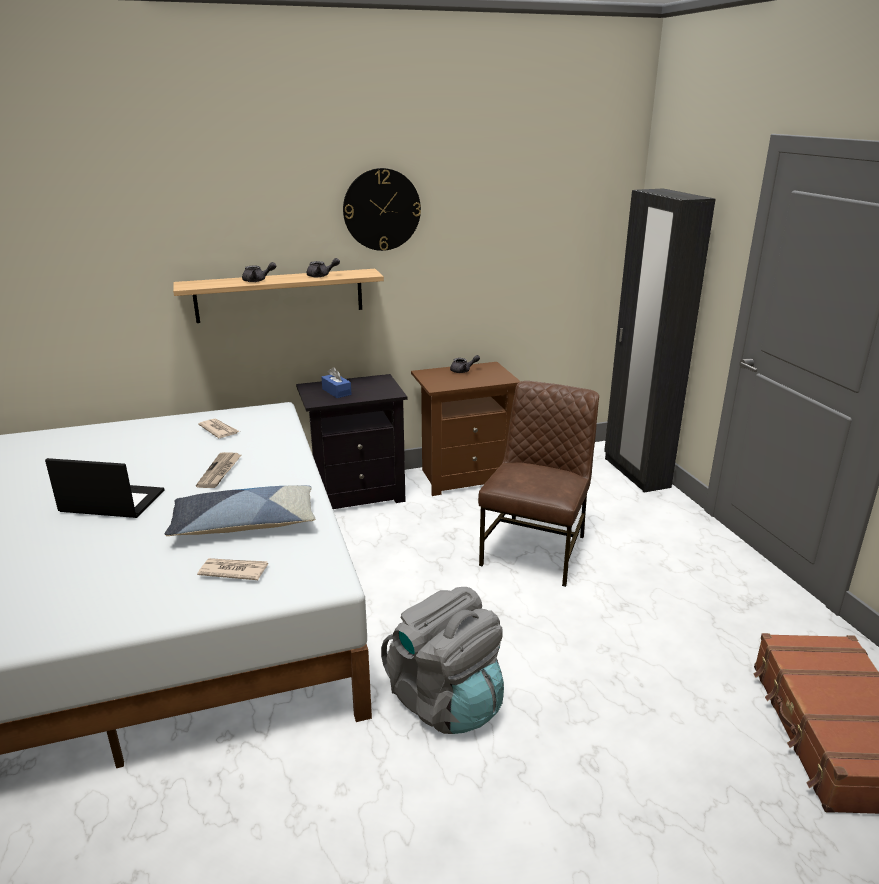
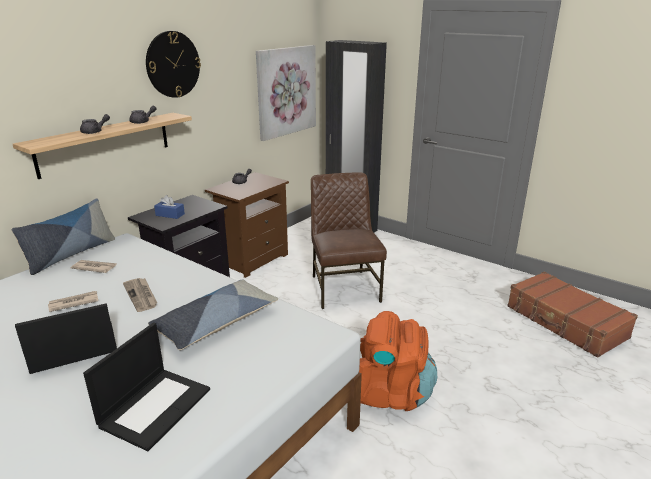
camera: 35 degrees left, 0 degrees up
newspaper [197,558,268,580] -> newspaper moved to [48,291,98,312]
grey backpack [381,587,504,734] -> orange backpack [359,311,437,411]
none -> pillow [11,198,115,275]
none -> laptop [83,322,210,451]
none -> picture [256,45,316,141]

